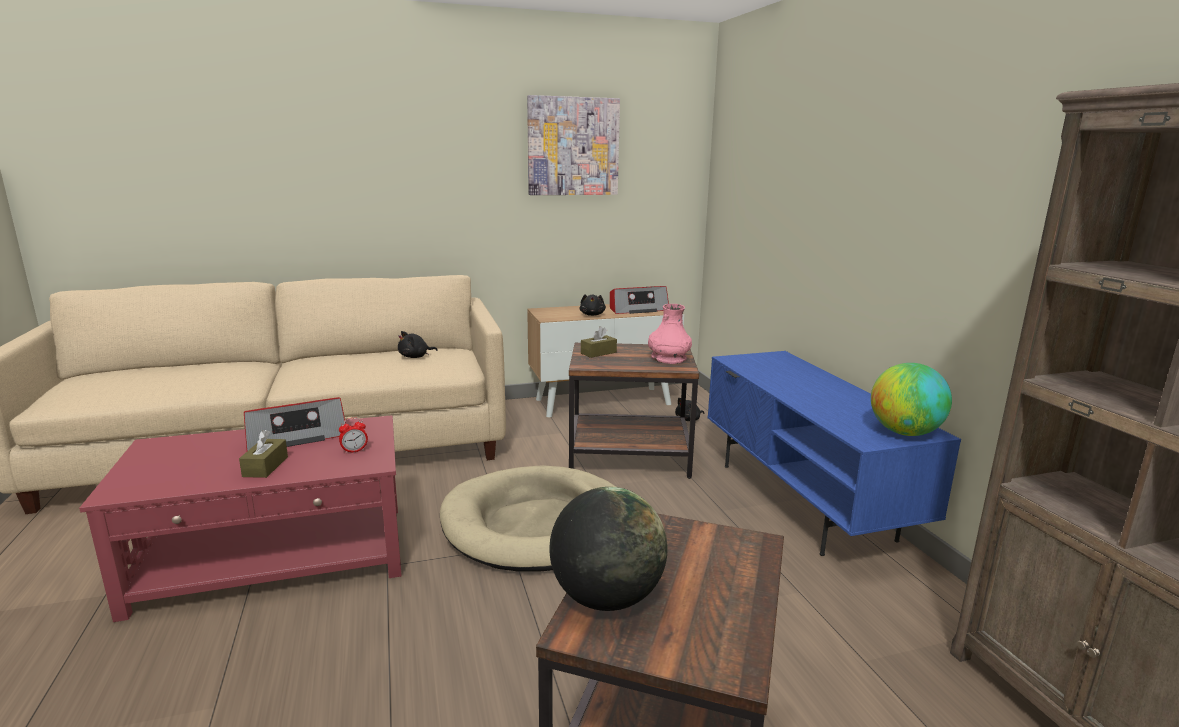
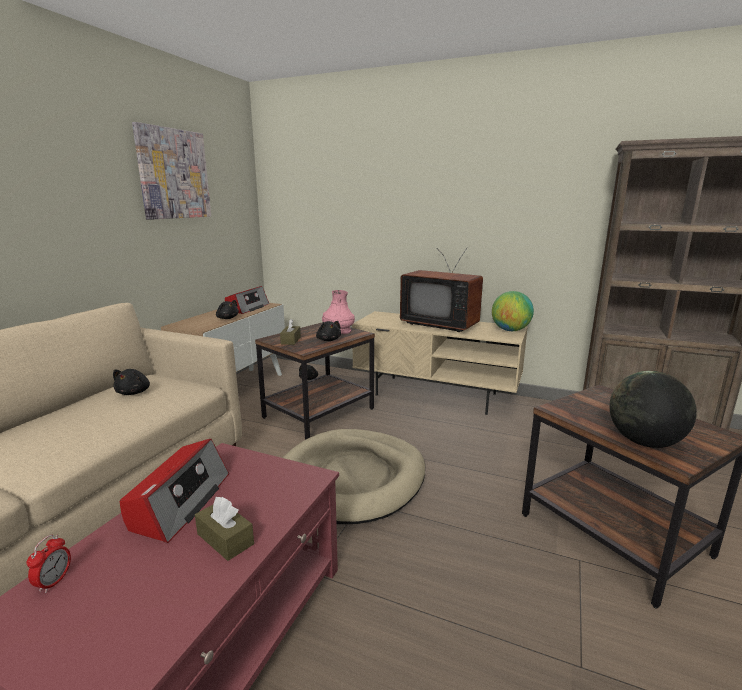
camera: 50 degrees left, 0 degrees up
alarm clock [339,418,368,454] -> alarm clock moved to [27,535,71,593]
blue tv stand [708,351,961,556] -> beige tv stand [352,311,528,415]
none -> black plush toy [316,321,341,341]
none -> television [400,247,483,332]

